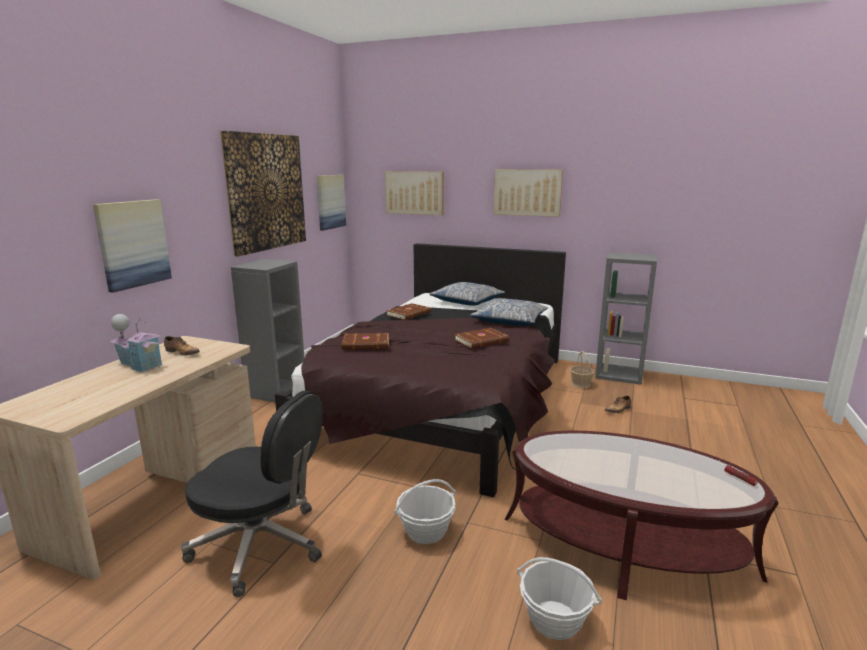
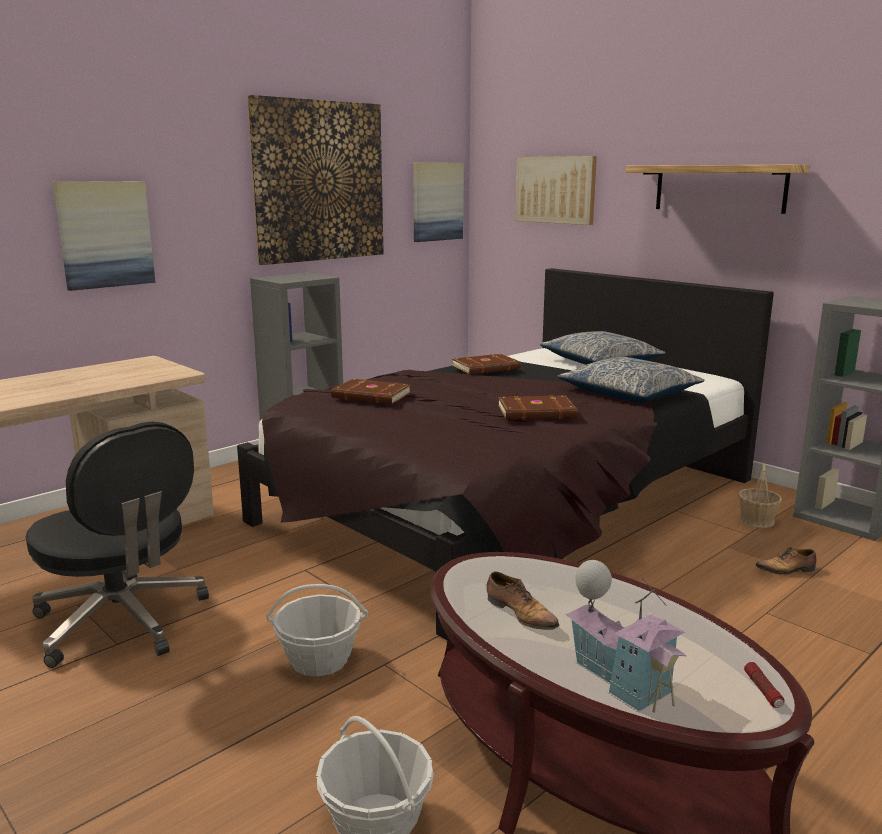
camera: 25 degrees right, 0 degrees up
toy house [110,314,162,372] -> toy house moved to [565,560,687,713]
shoe [164,336,200,356] -> shoe moved to [487,571,560,632]
picture [494,169,563,217] -> shelf [626,165,809,214]

